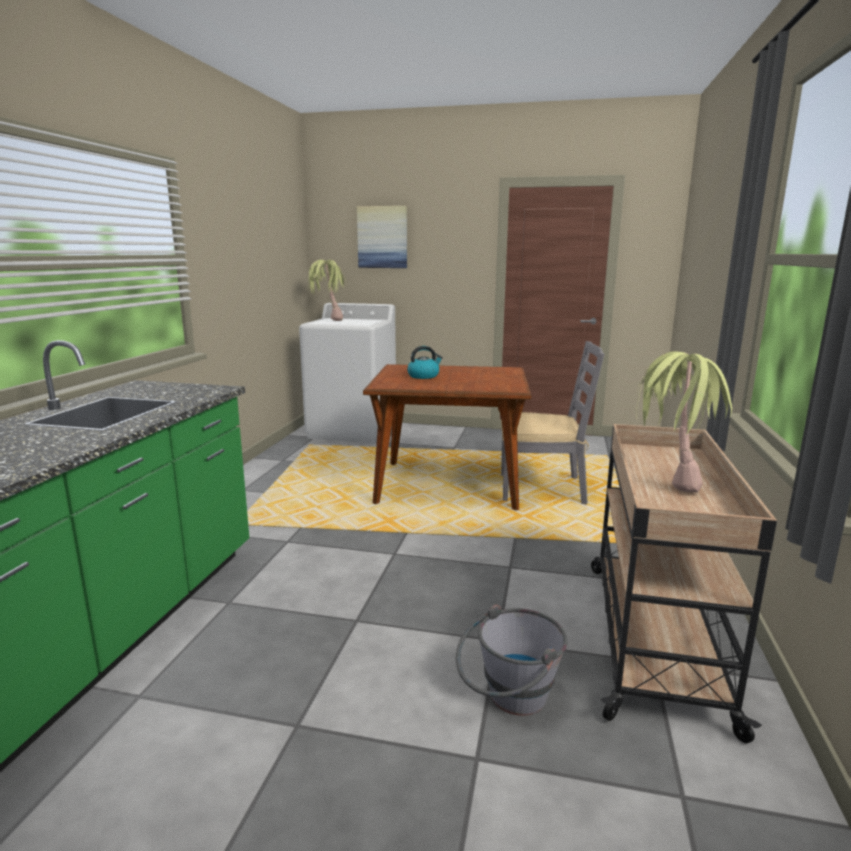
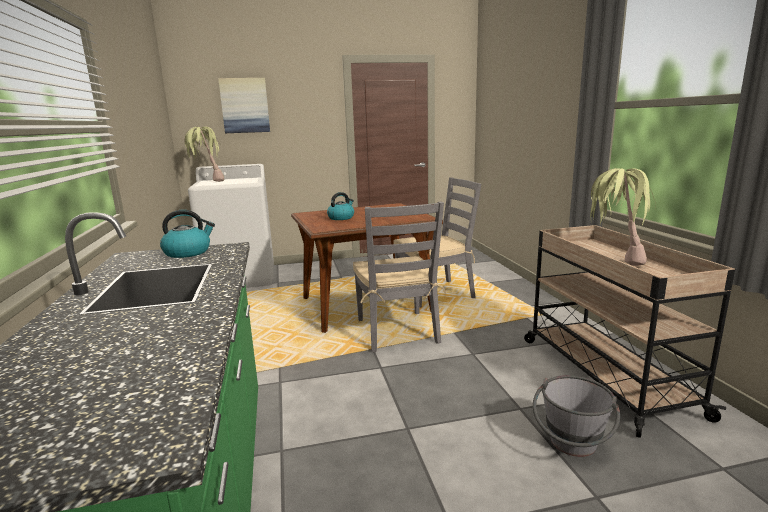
camera: 25 degrees left, 0 degrees up
none -> kettle [160,210,215,258]
none -> grey chair [353,201,446,352]

